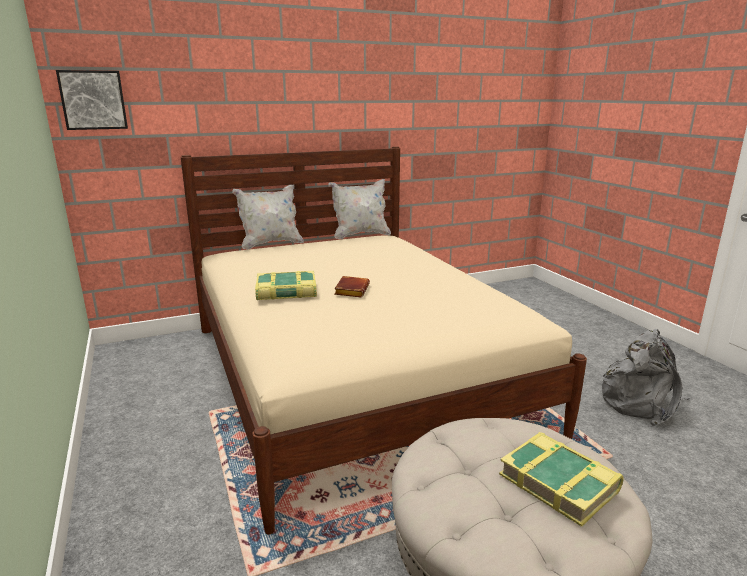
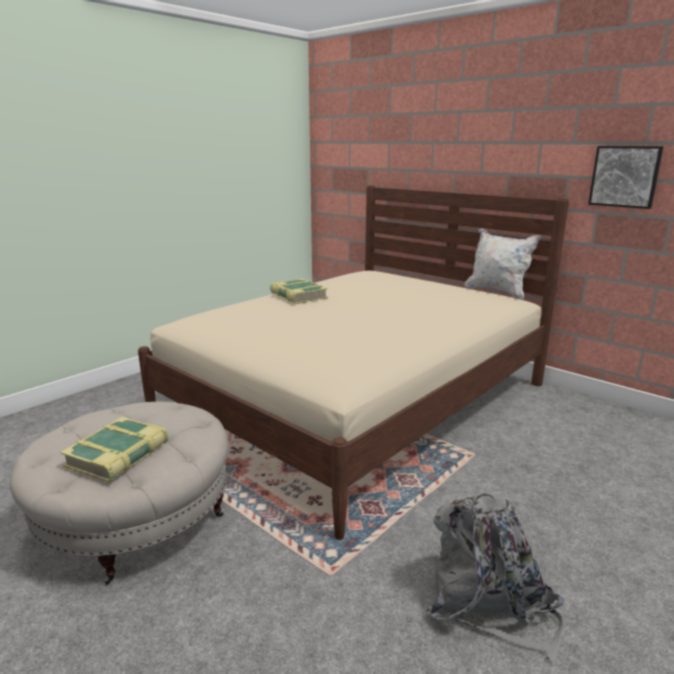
camera: 65 degrees right, 0 degrees up
picture [56,70,128,130] -> picture moved to [588,146,664,209]
white pillow [232,185,304,250] -> none
brown book [334,276,370,297] -> none

